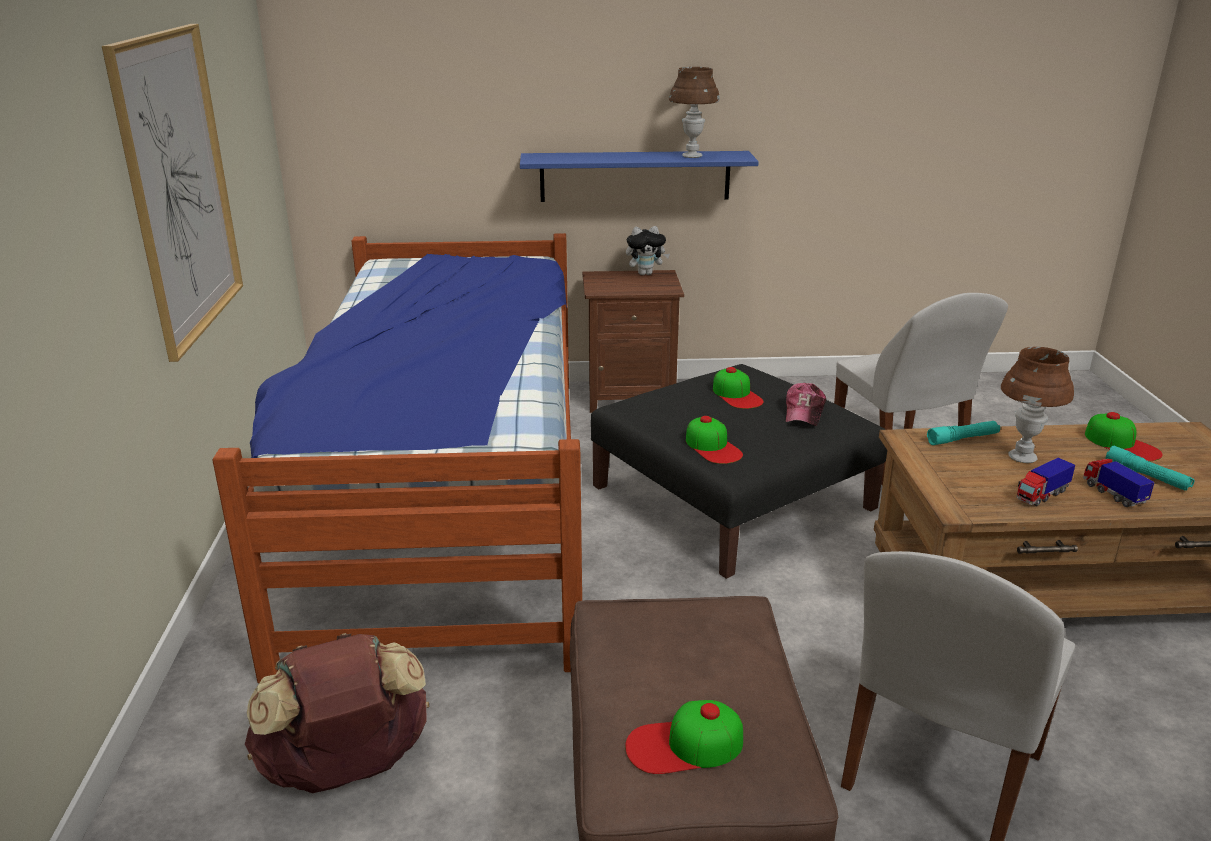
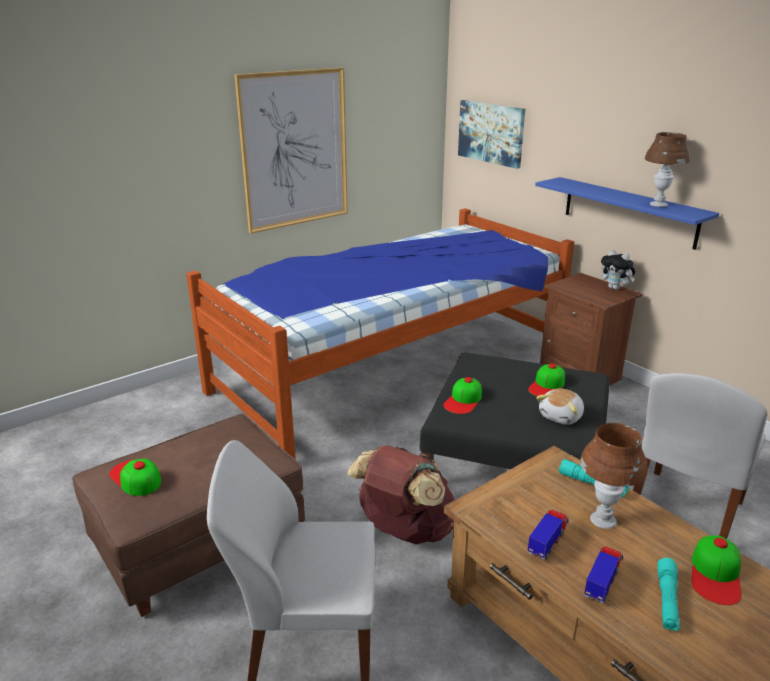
camera: 55 degrees right, 0 degrees up
brown backpack [245,633,429,793] -> brown backpack moved to [347,445,454,544]
cap [786,383,826,426] -> plush toy [536,388,584,425]
toy truck [1016,458,1075,506] -> toy truck turned 105 degrees clockwise [527,510,569,560]
none -> picture [458,100,525,169]

